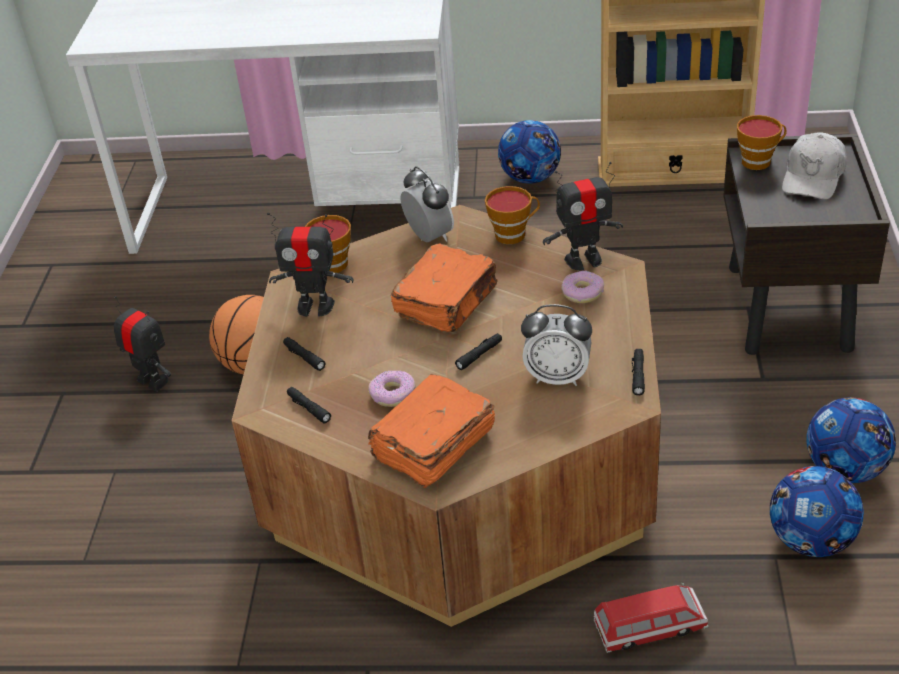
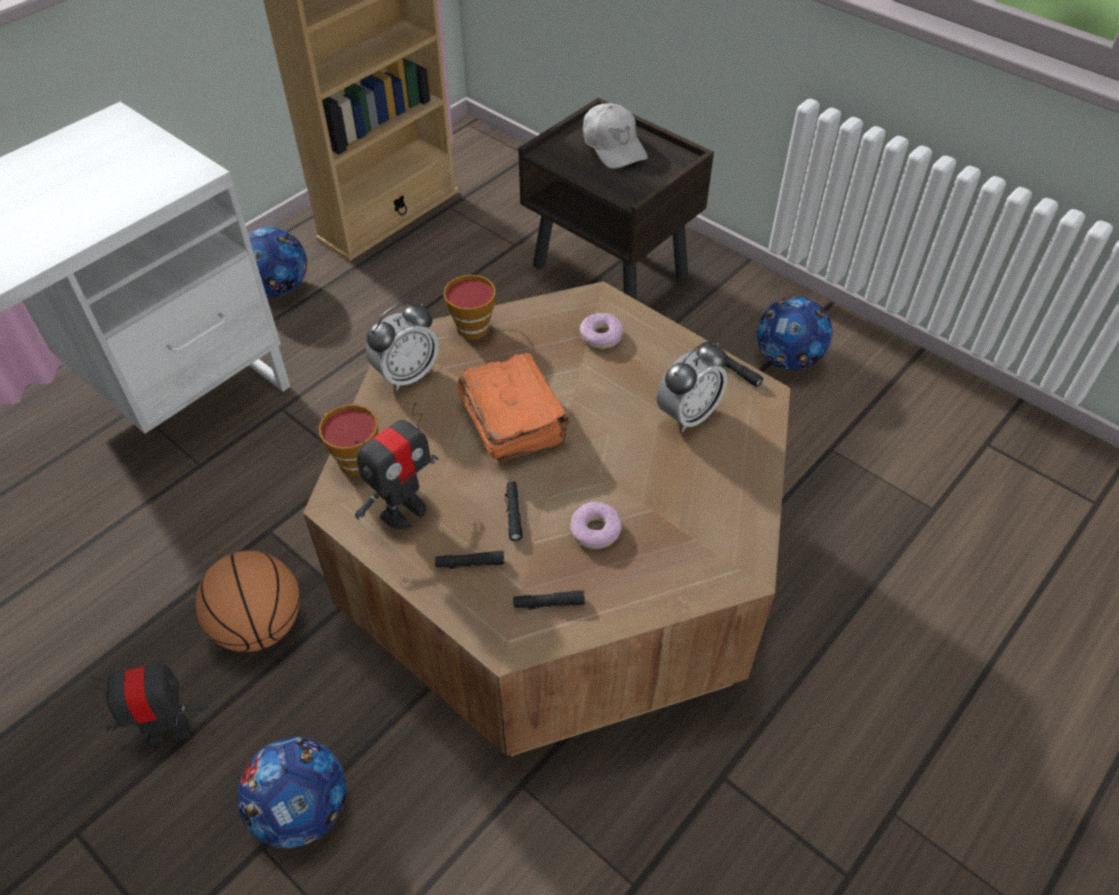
camera: 55 degrees left, 10 degrees up
orange book [368,374,496,488] -> none
alarm clock [400,166,454,242] -> alarm clock turned 135 degrees clockwise [366,302,439,391]
black flashlight [455,333,502,370] -> black flashlight moved to [505,481,522,541]
toy robot [543,162,623,270] -> none
toy car [594,582,709,653] -> none
cup [737,115,787,170] -> none
football [770,466,864,557] -> football moved to [237,737,346,848]

